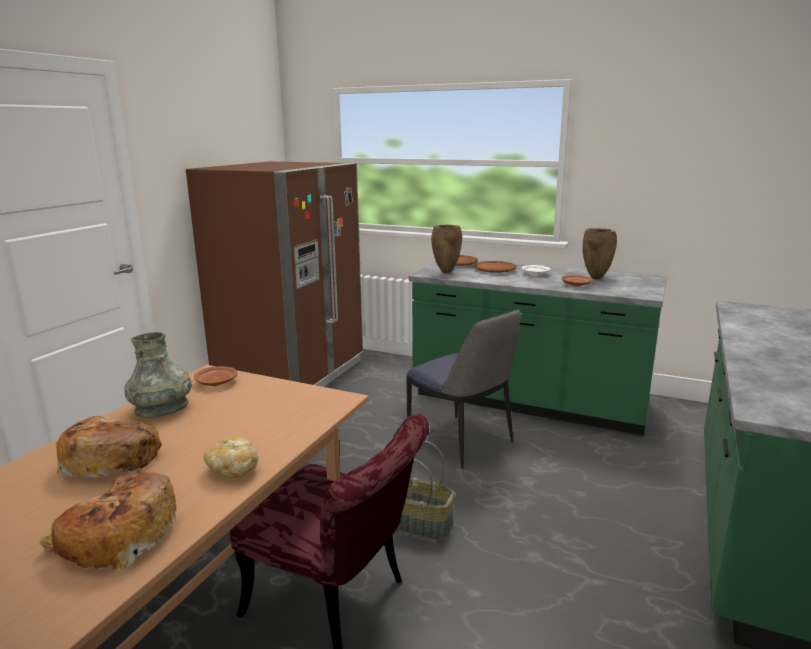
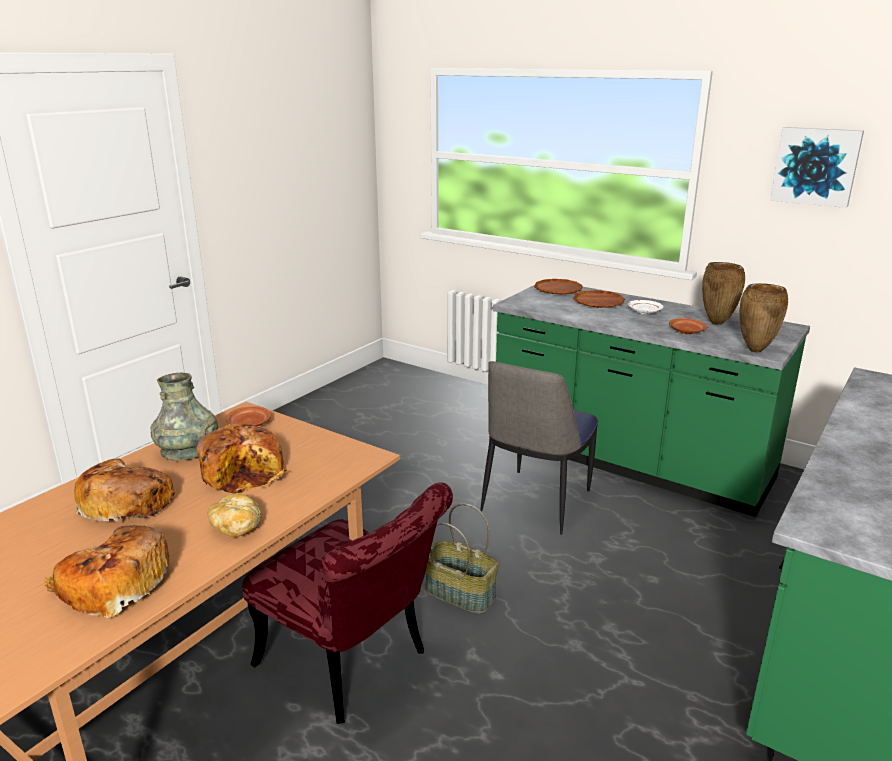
camera: 10 degrees right, 5 degrees up
brown fridge [186,162,363,387] -> none
chair [406,309,521,469] -> chair turned 60 degrees clockwise [480,361,598,535]
brown vase [431,225,462,273] -> brown vase moved to [740,283,788,353]
none -> bread [197,424,287,494]
none -> picture [770,127,864,208]

